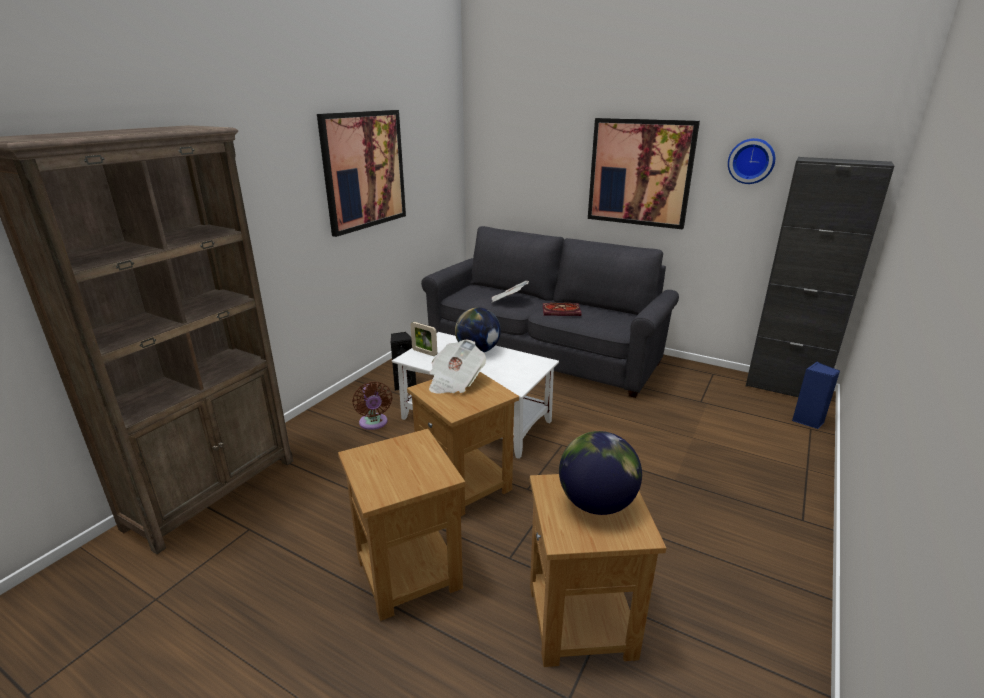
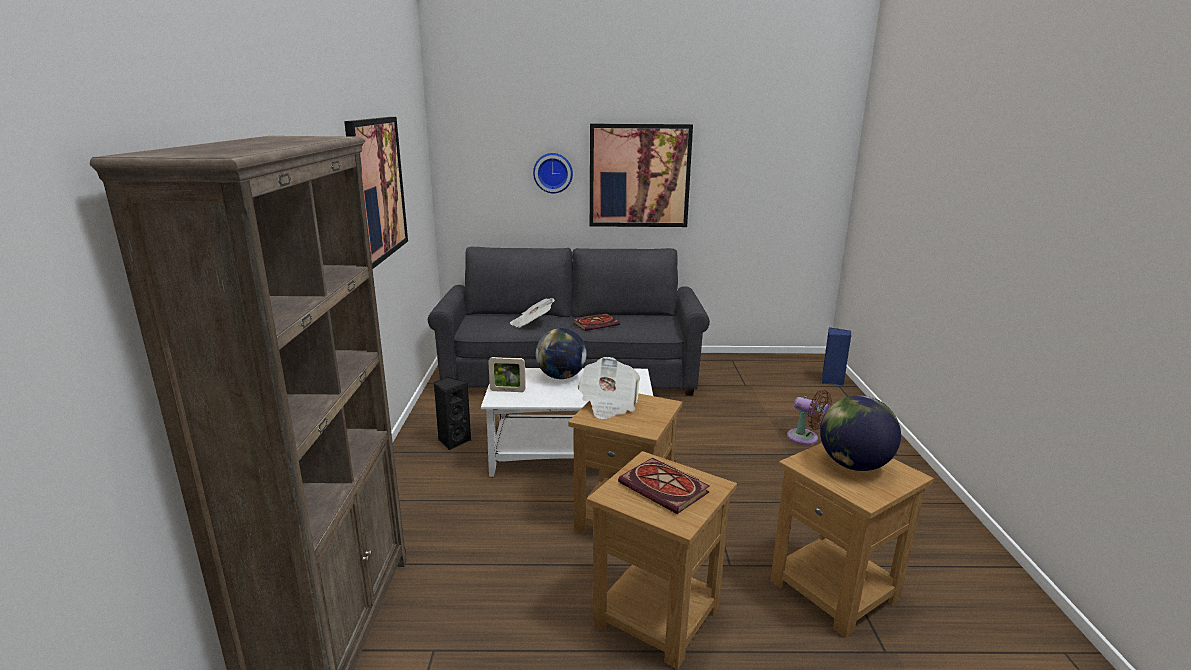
camera: 30 degrees left, 5 degrees down
brown fan [352,382,392,430] -> brown fan moved to [787,390,832,445]
wall clock [728,138,775,184] -> wall clock moved to [533,153,573,193]
black cabinet [746,157,894,397] -> none
none -> book [618,458,710,514]

